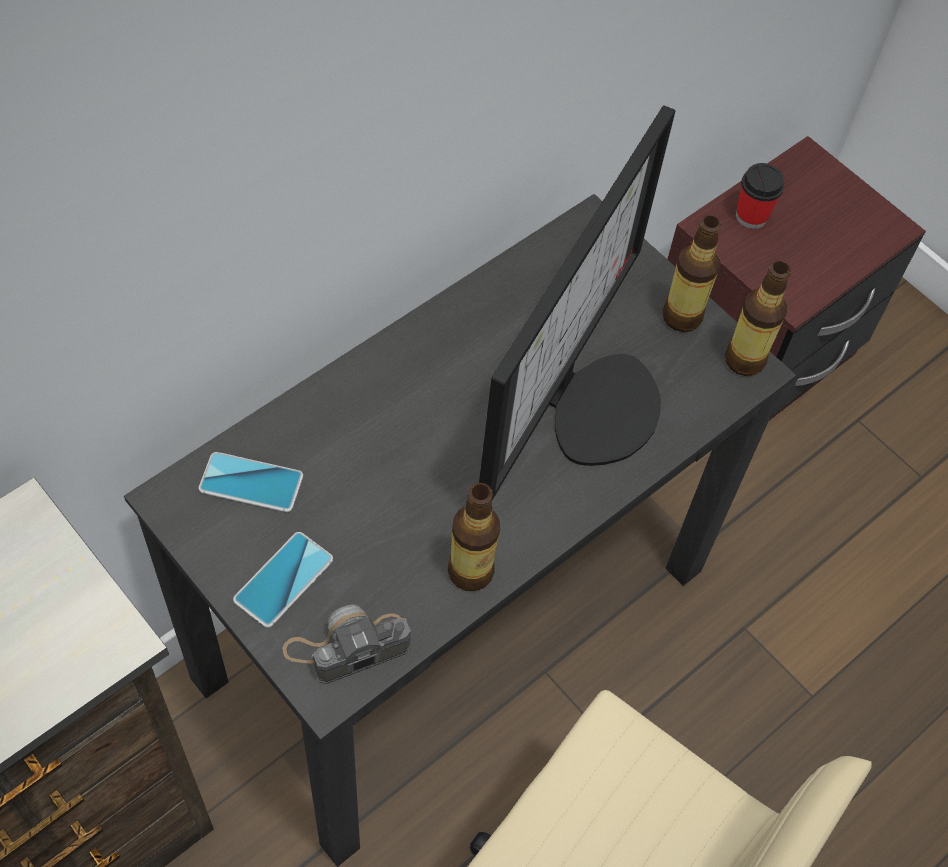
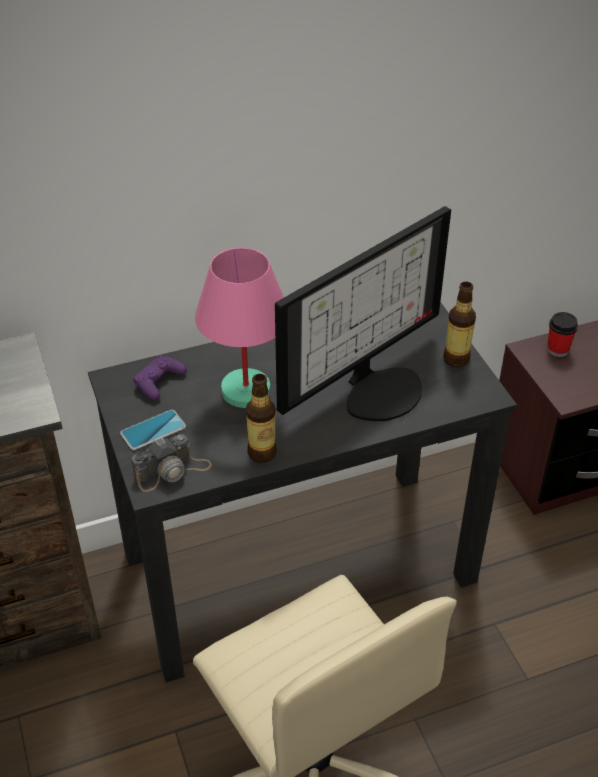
camera: 25 degrees right, 15 degrees down
phone [199,452,303,512] -> purple game controller [133,354,187,400]
camera [282,604,411,684] -> camera turned 150 degrees clockwise [131,434,212,492]
bottle [725,261,791,376] -> none
none -> pink table lamp [195,248,284,408]

